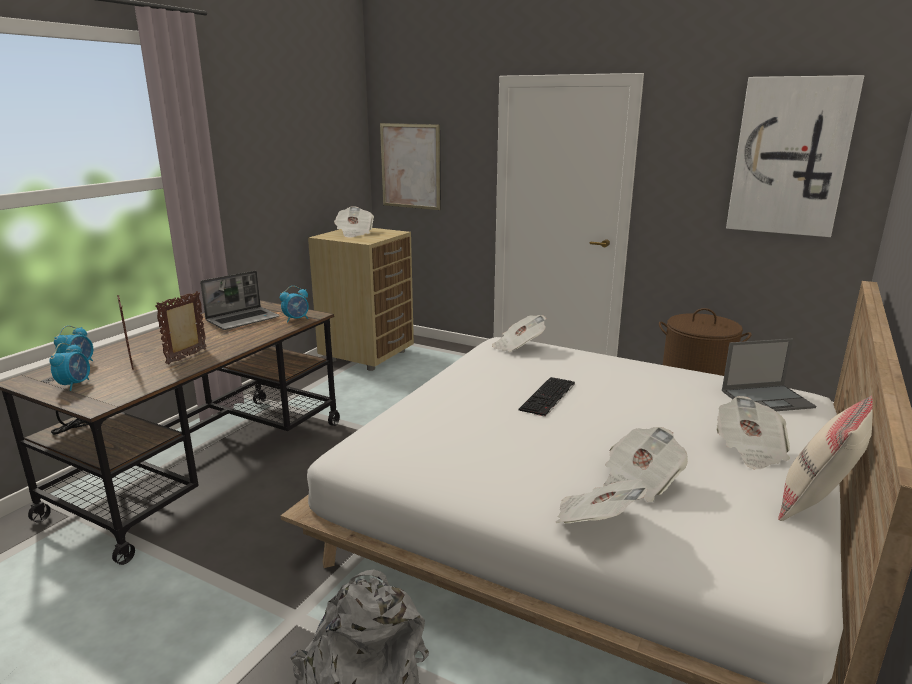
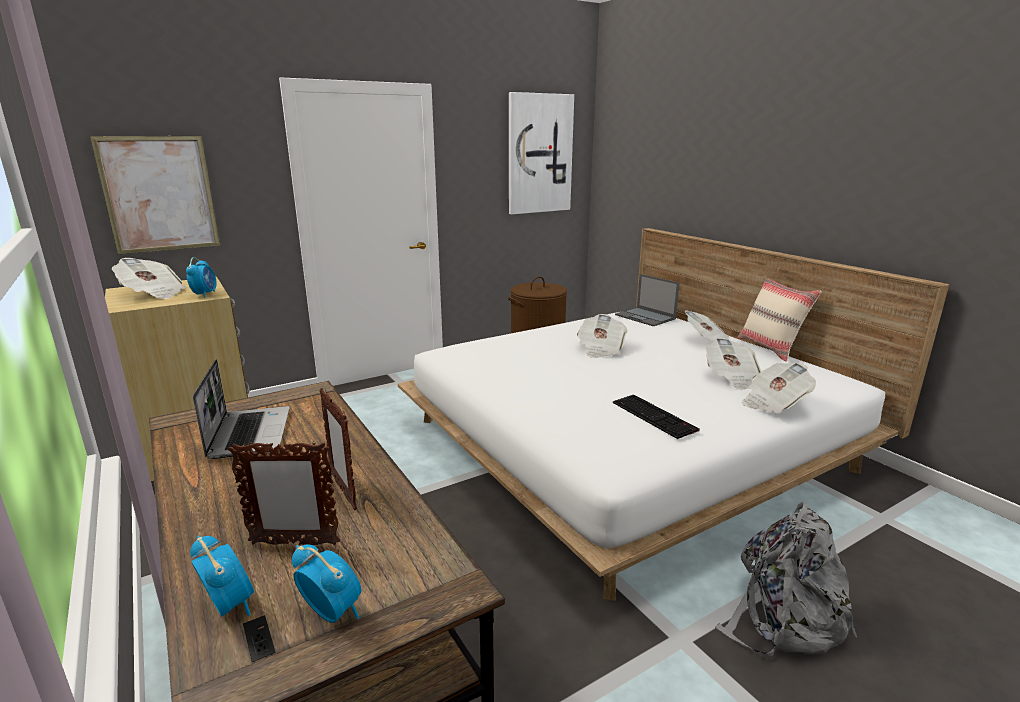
camera: 60 degrees left, 0 degrees up
alarm clock [280,286,309,322] -> alarm clock moved to [186,257,217,298]
newspaper [492,315,546,352] -> newspaper moved to [577,314,627,358]
keyboard [518,377,575,417] -> keyboard moved to [613,395,700,439]
laptop [722,339,816,411] -> laptop turned 120 degrees clockwise [615,274,680,326]

